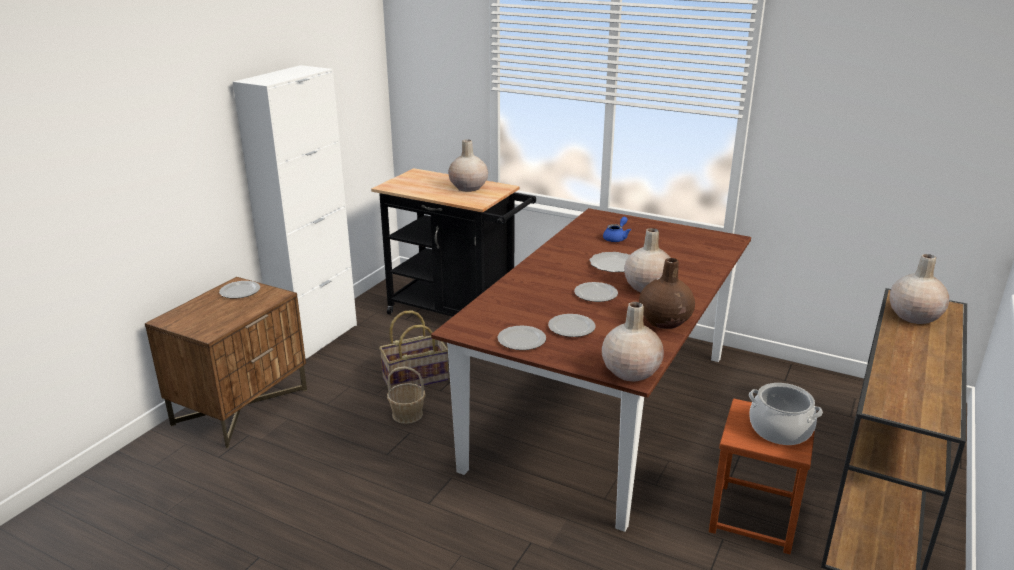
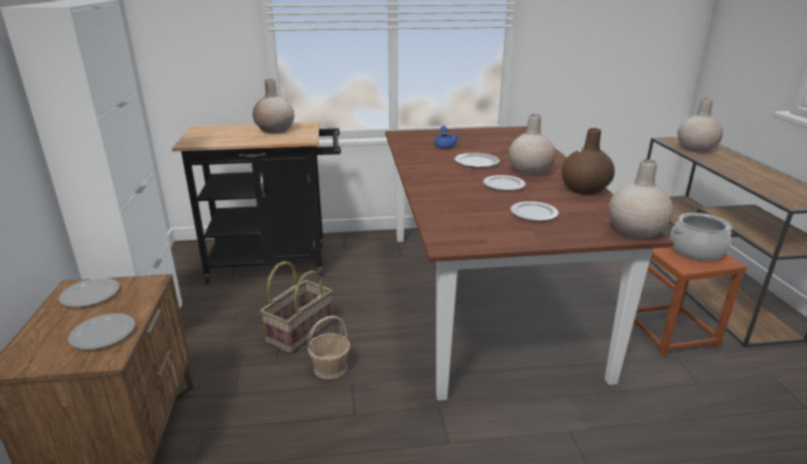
camera: 35 degrees left, 0 degrees up
plate [497,326,546,350] -> plate moved to [68,313,135,350]

